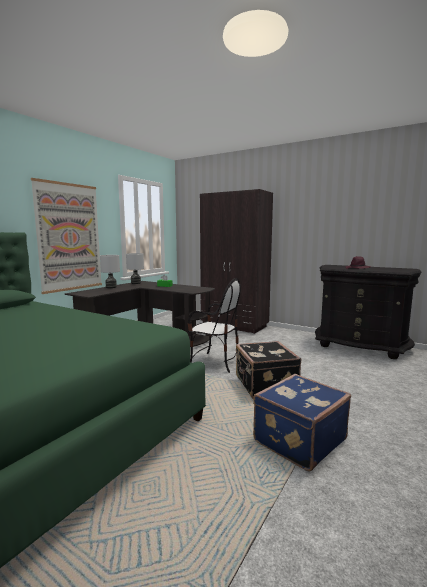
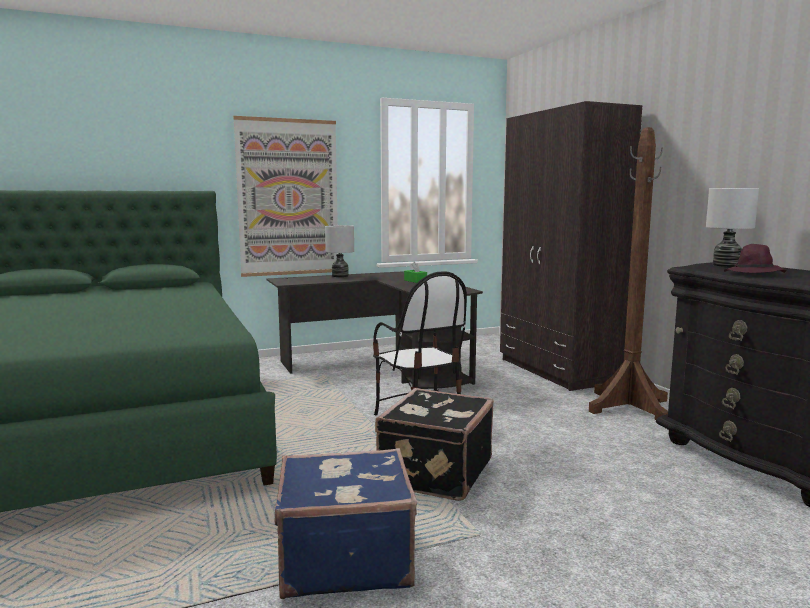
camera: 35 degrees right, 0 degrees up
grey table lamp [126,253,144,284] -> grey table lamp moved to [706,188,759,267]
none -> brown clothes rack [589,127,668,420]

